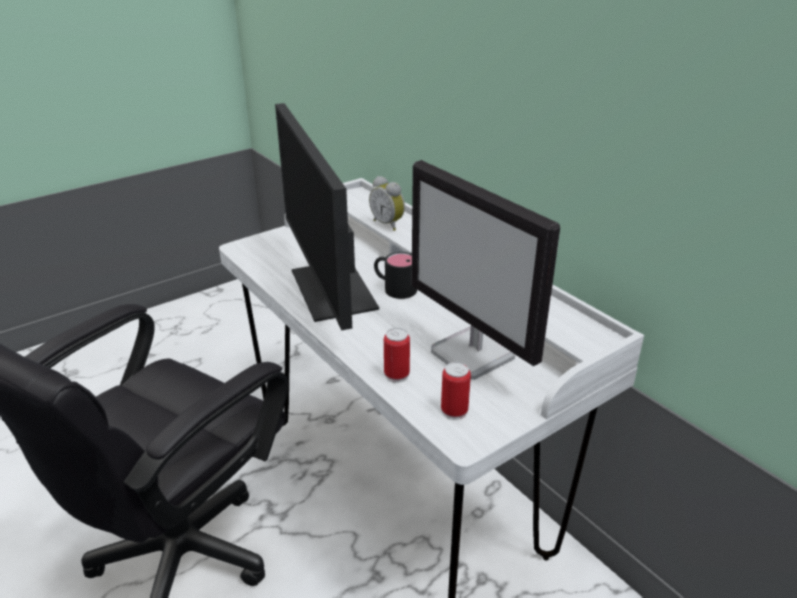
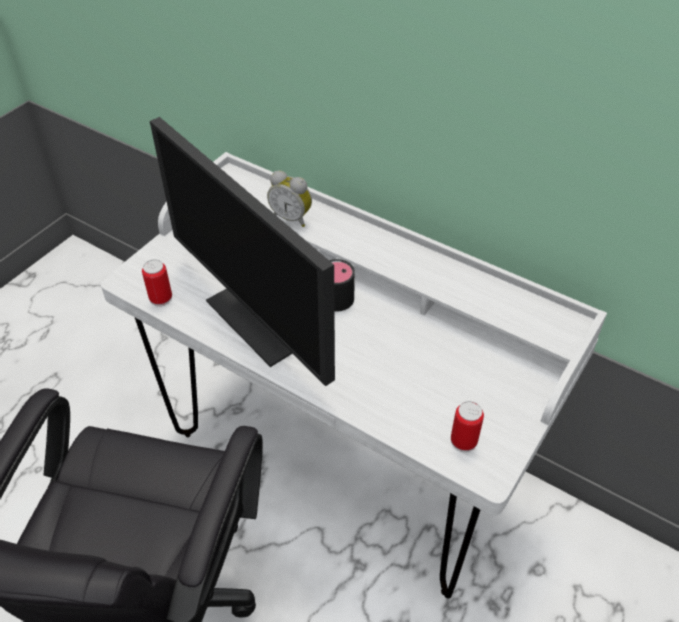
camera: 20 degrees left, 15 degrees up
can [384,328,410,382] -> can moved to [142,259,172,307]
monitor [411,160,560,380] -> none

